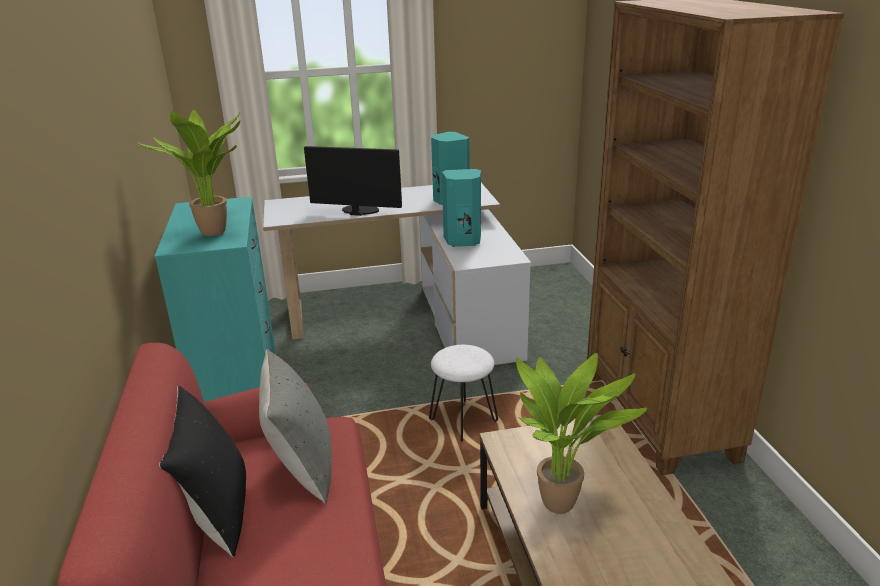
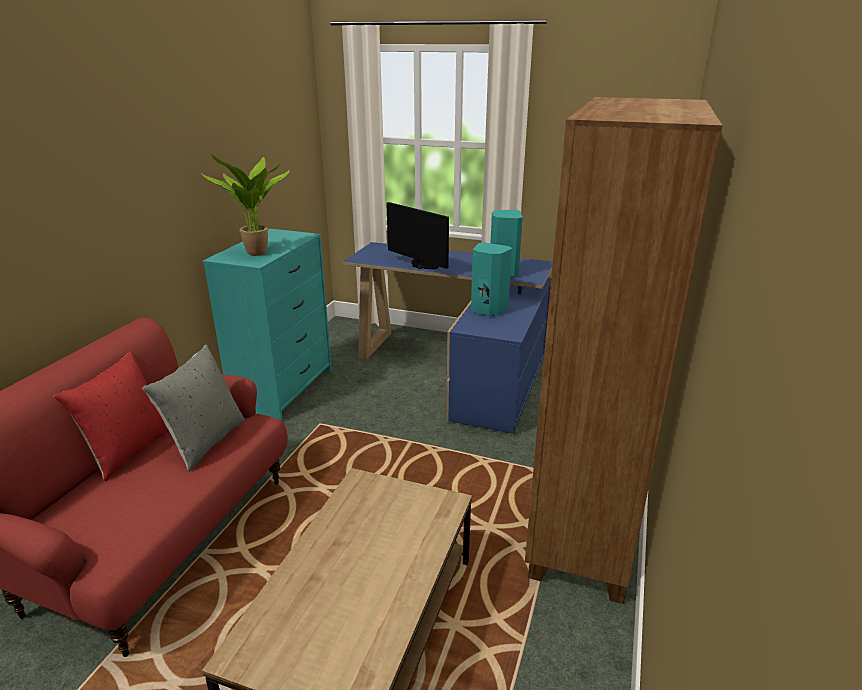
camera: 30 degrees right, 0 degrees up
black pillow [159,385,246,557] -> red pillow [53,351,169,481]
white desk [263,183,531,365] -> blue desk [343,242,553,434]
white stool [429,345,498,442] -> none
potted plant [516,353,647,514] -> none

